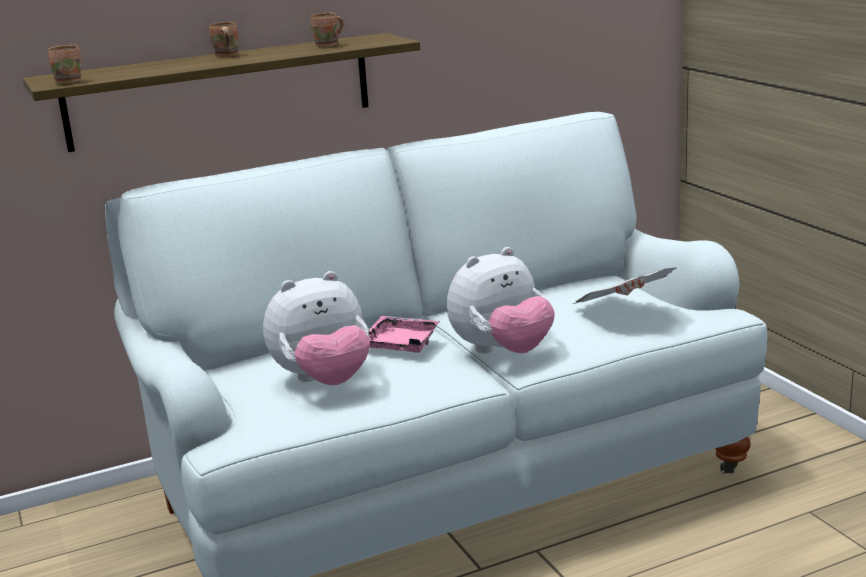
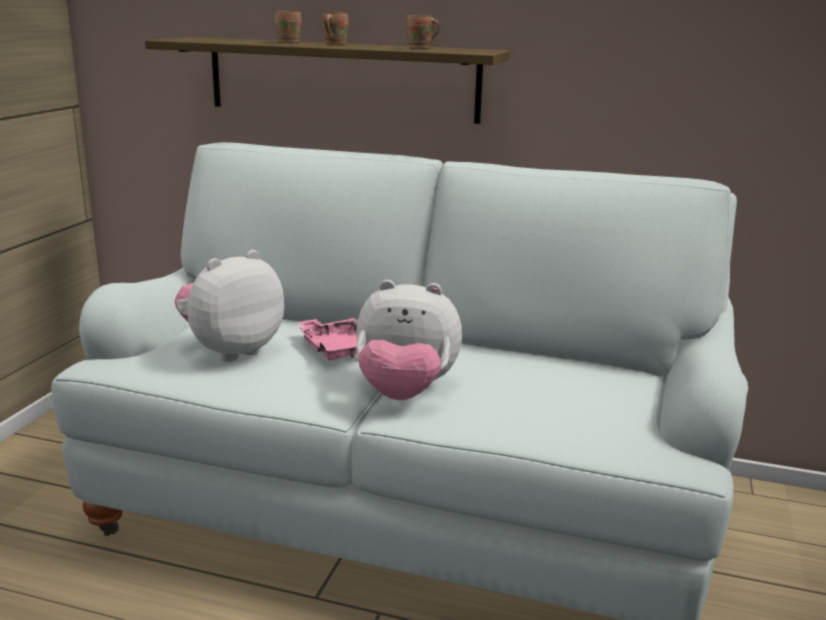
camera: 40 degrees right, 0 degrees up
brown mug [48,45,81,84] -> brown mug moved to [275,11,302,43]
plush toy [263,271,370,385] -> plush toy turned 120 degrees clockwise [175,250,284,362]
newspaper [573,268,677,304] -> none

